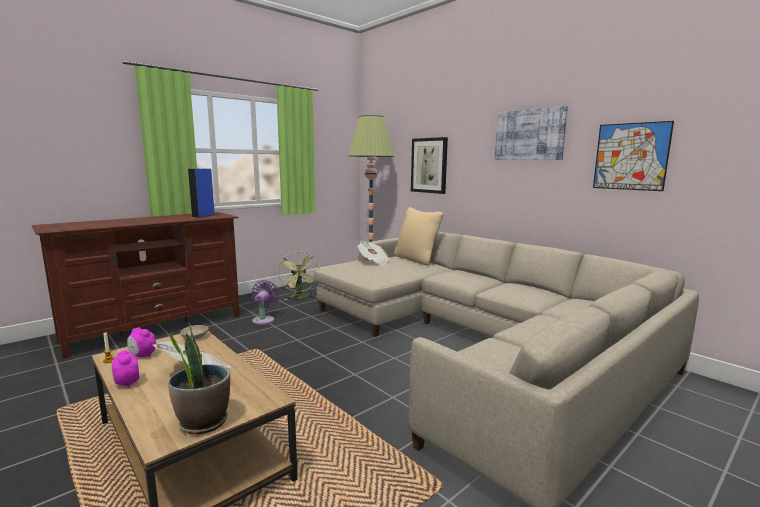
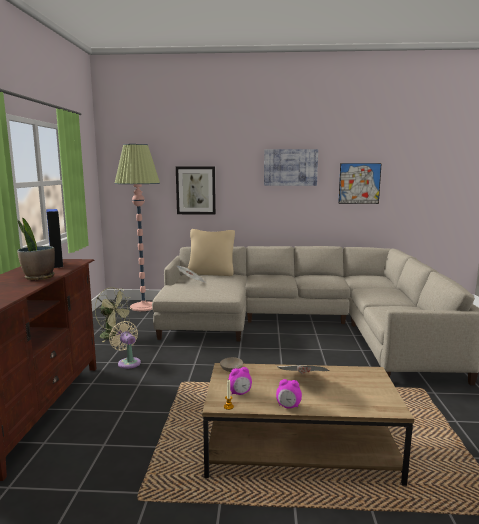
camera: 45 degrees left, 0 degrees up
potted plant [165,323,230,435] -> potted plant moved to [17,218,55,280]
purple fan [252,280,280,325] -> beige fan [109,321,141,369]

